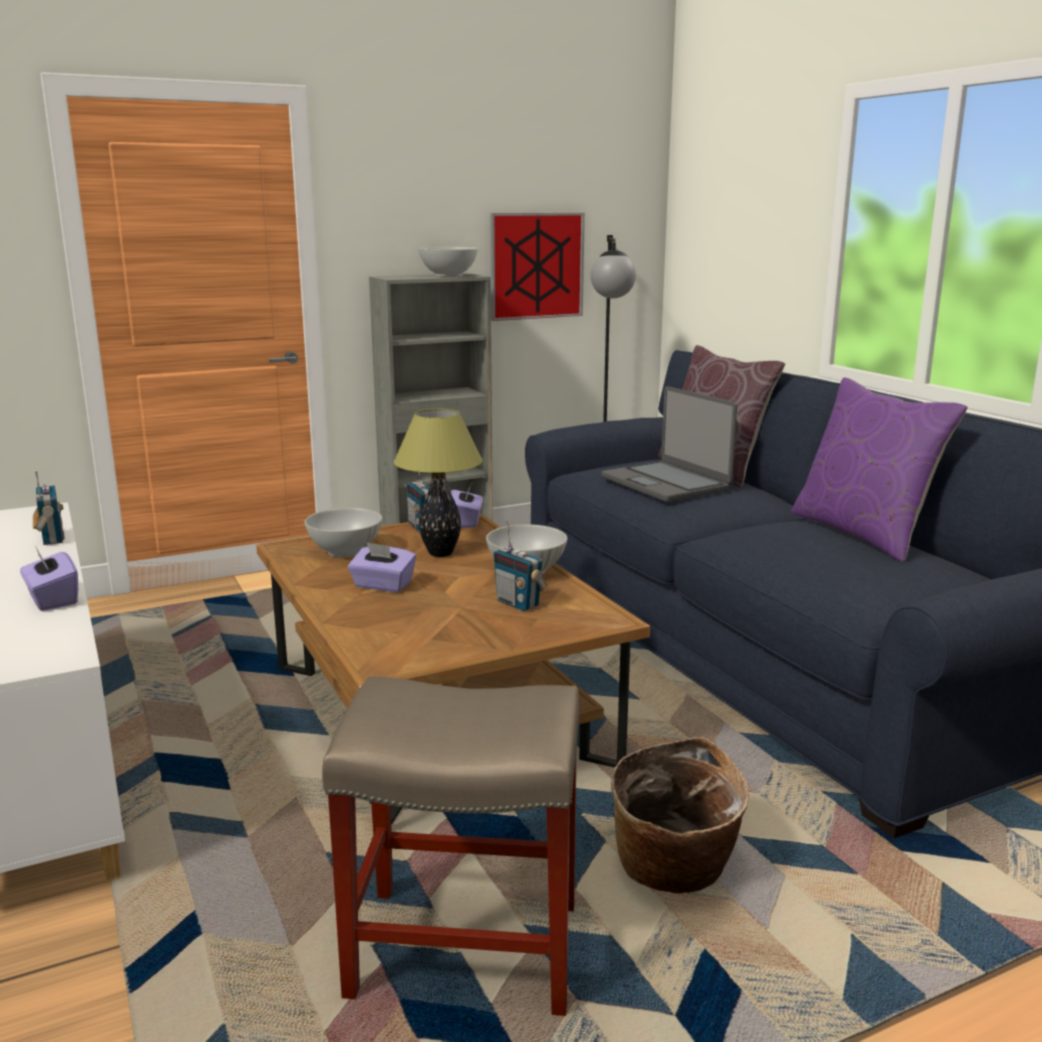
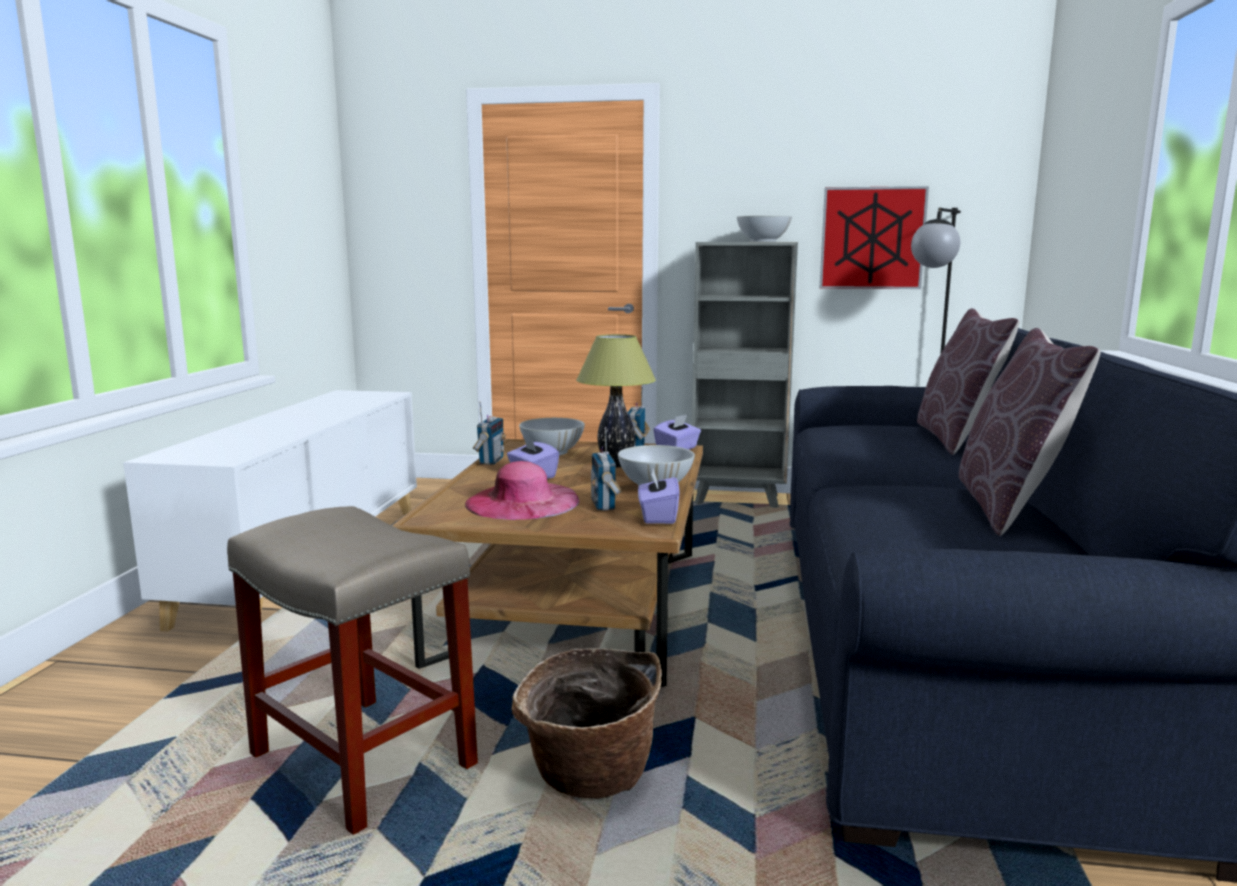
camera: 35 degrees right, 5 degrees down
purple tissue box [20,546,78,611] -> purple tissue box moved to [638,469,680,524]
radio [33,470,65,545] -> radio moved to [473,401,506,465]
laptop [601,386,737,502] -> none
purple pillow [791,378,968,562] -> brown pillow [959,328,1101,536]
none -> pink hat [465,461,579,520]

